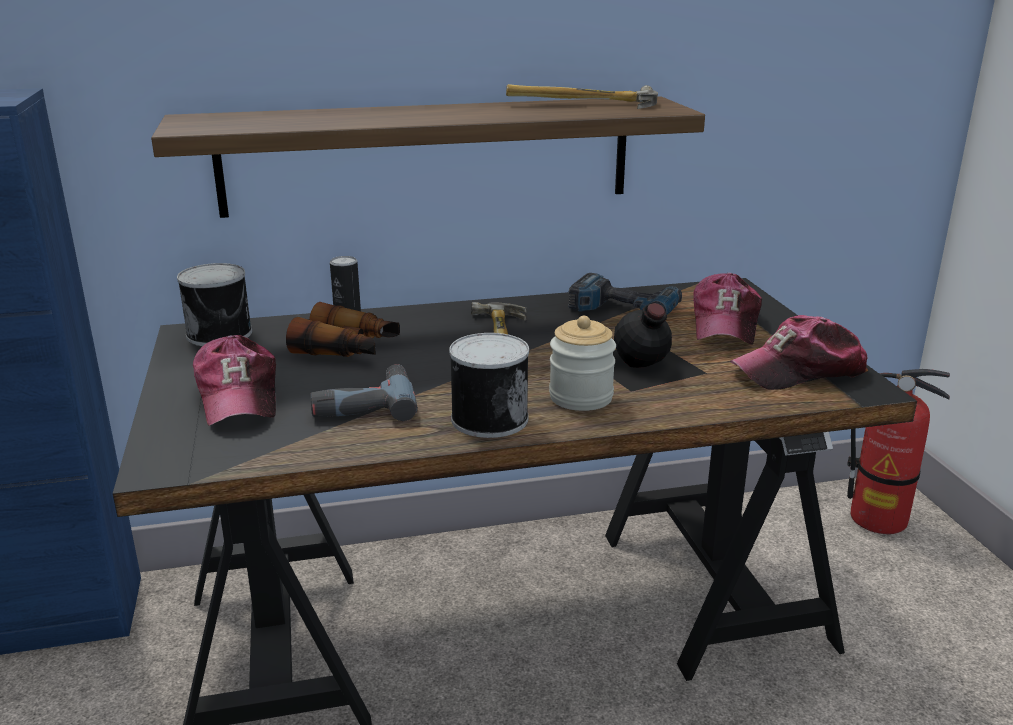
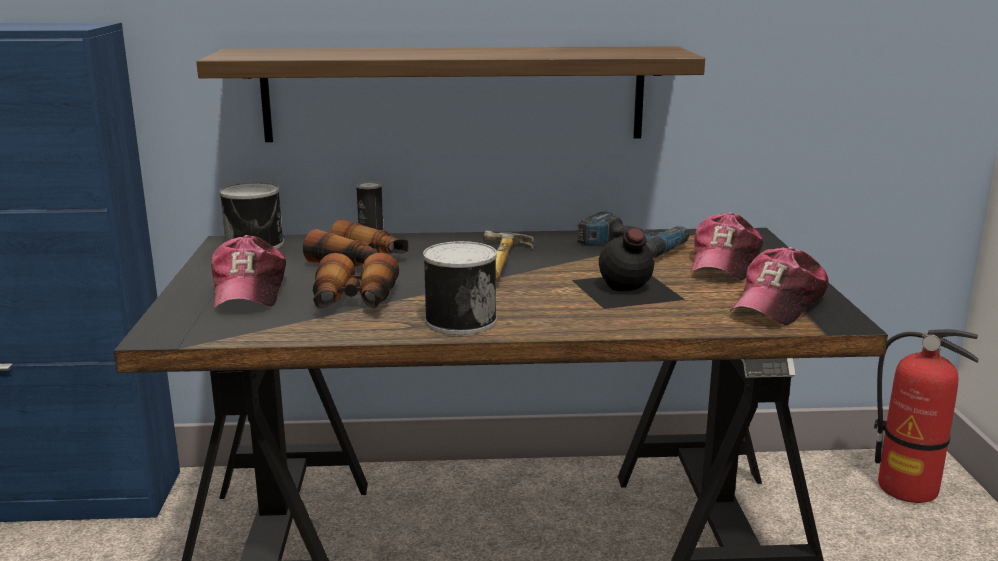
camera: 10 degrees right, 5 degrees down
power drill [310,364,418,421] -> binoculars [313,253,399,308]
hammer [506,84,658,109] -> none
jar [549,316,616,411] -> none
cap [730,315,868,390] -> cap turned 45 degrees counterclockwise [730,247,829,325]

